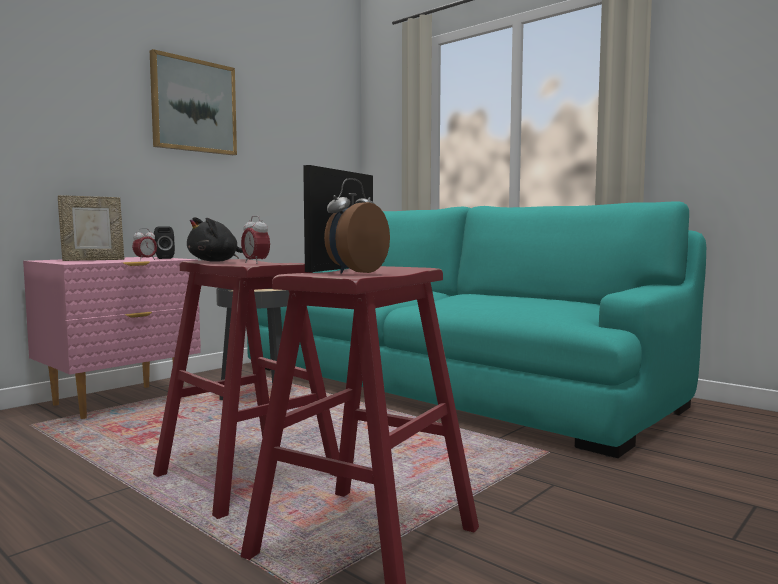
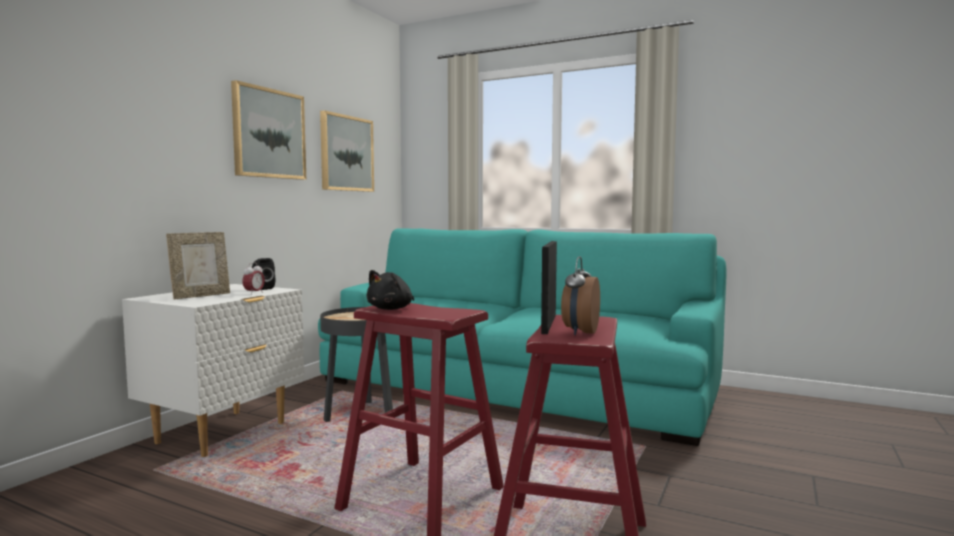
camera: 15 degrees left, 0 degrees up
pink nightstand [23,257,201,419] -> white nightstand [122,284,304,457]
alarm clock [241,216,270,264] -> none
none -> picture [320,110,374,192]

